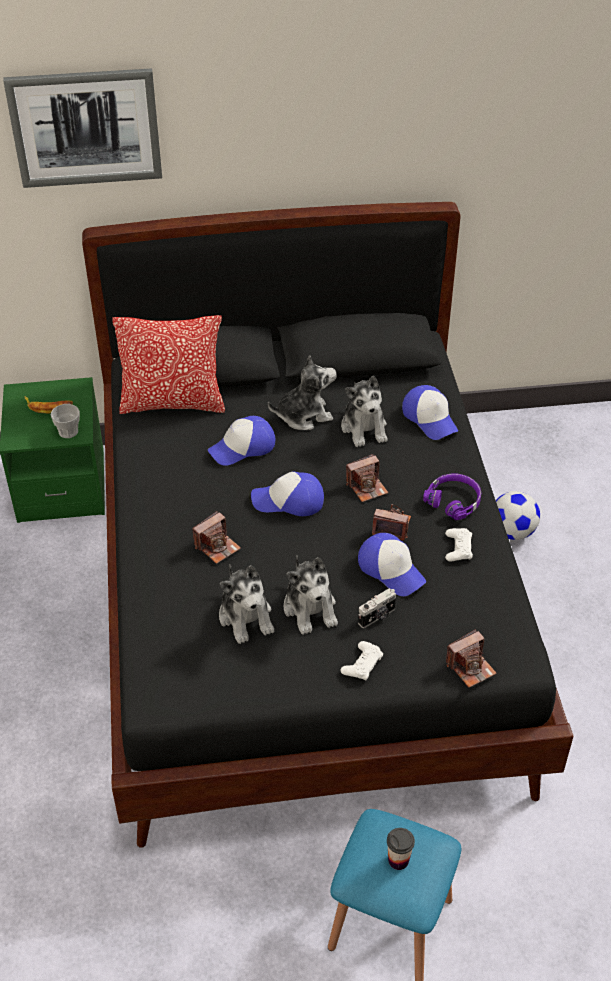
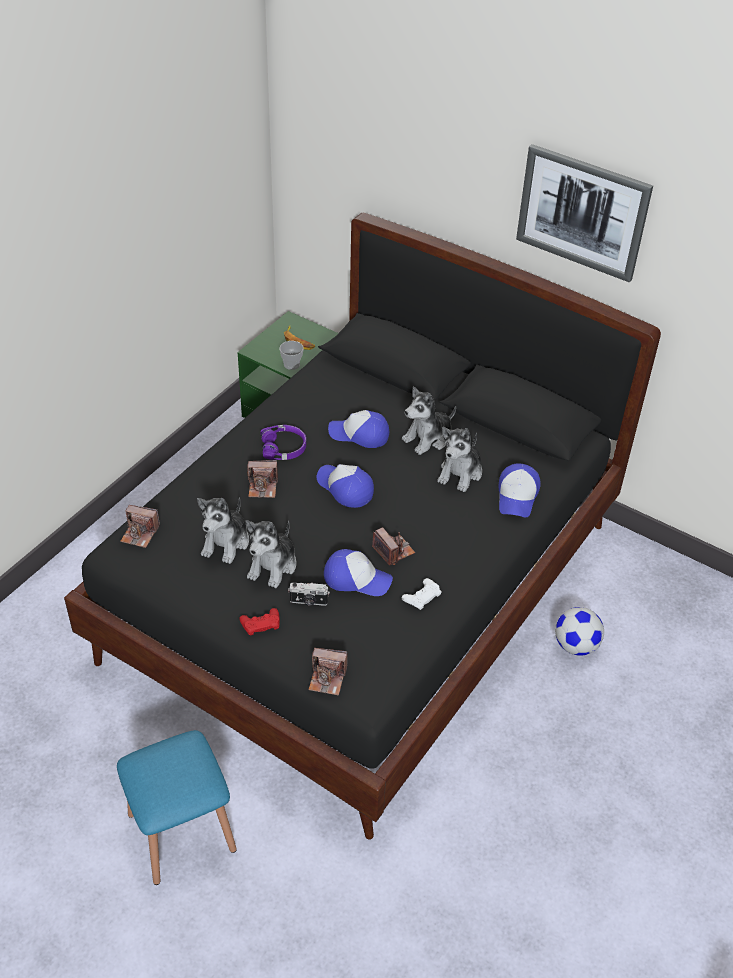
camera: 40 degrees right, 0 degrees up
picture [3,68,162,188] -> picture moved to [516,144,653,283]
pillow [112,315,225,414] -> none
plush toy [268,356,336,430] -> plush toy turned 120 degrees clockwise [402,387,456,455]
white game controller [341,641,384,680] -> red game controller [239,608,280,635]
camera [346,454,388,502] -> camera moved to [120,505,160,548]
cap [358,533,426,596] -> cap turned 75 degrees counterclockwise [324,549,393,596]
cup [387,828,415,870] -> none
purple headphones [423,474,481,520] -> purple headphones moved to [260,425,306,460]

